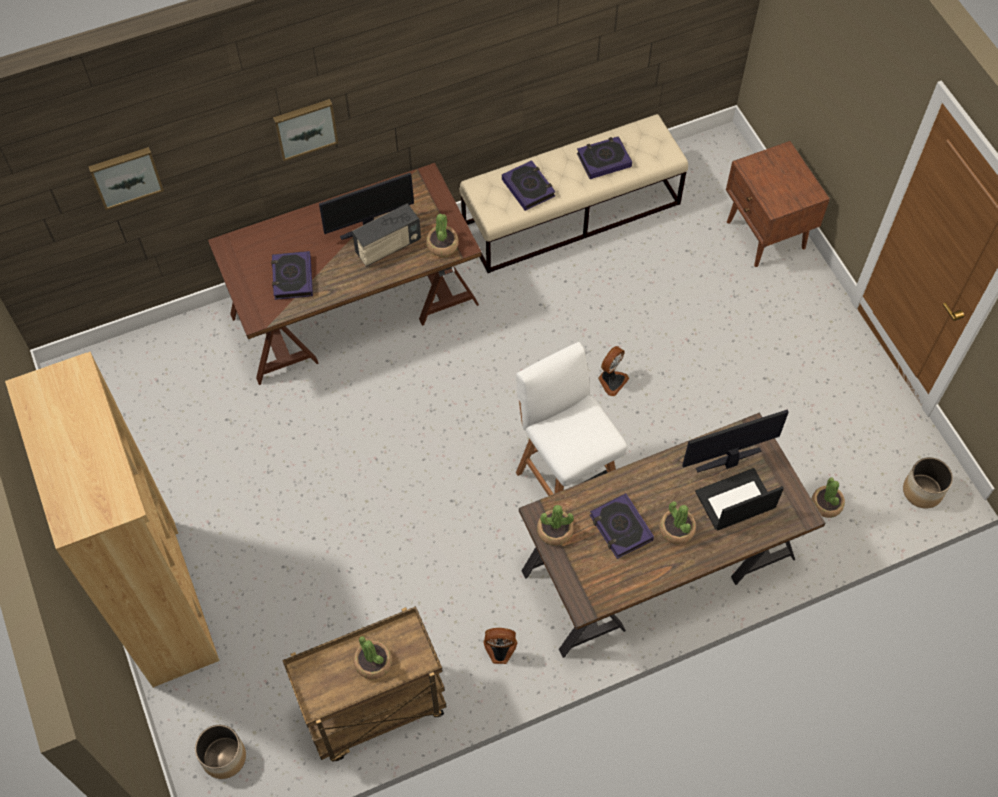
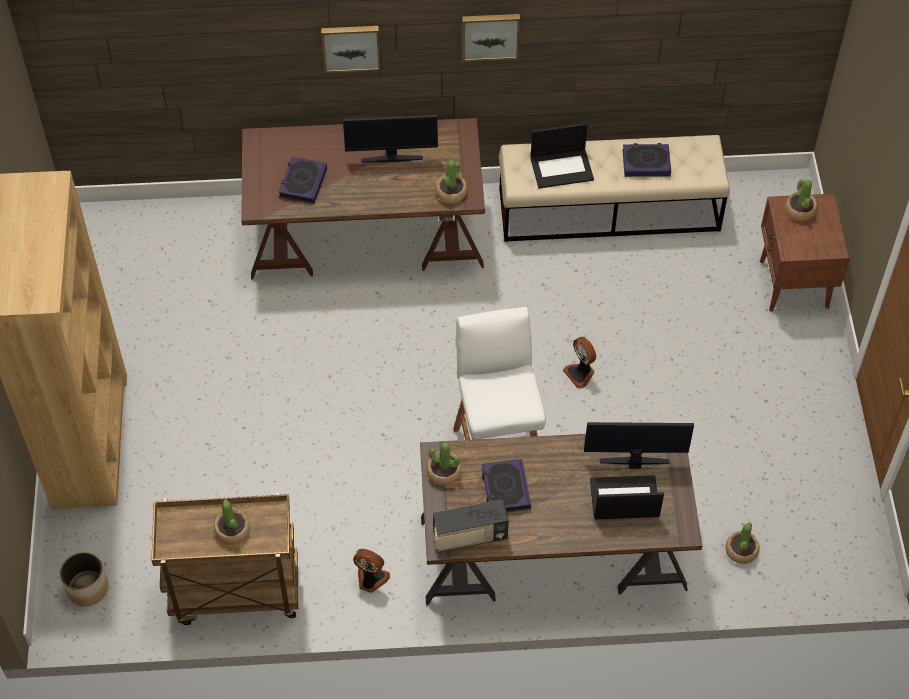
camera: 20 degrees right, 5 degrees down
picture [88,147,164,210] -> picture moved to [462,14,520,62]
radio [352,204,421,267] -> radio moved to [433,499,509,552]
book [502,160,556,211] -> laptop [531,123,594,188]
fan [598,346,629,396] -> fan turned 90 degrees clockwise [563,337,596,389]
potted plant [659,501,696,544] -> potted plant moved to [785,179,817,222]
planter [903,457,953,509] -> none

